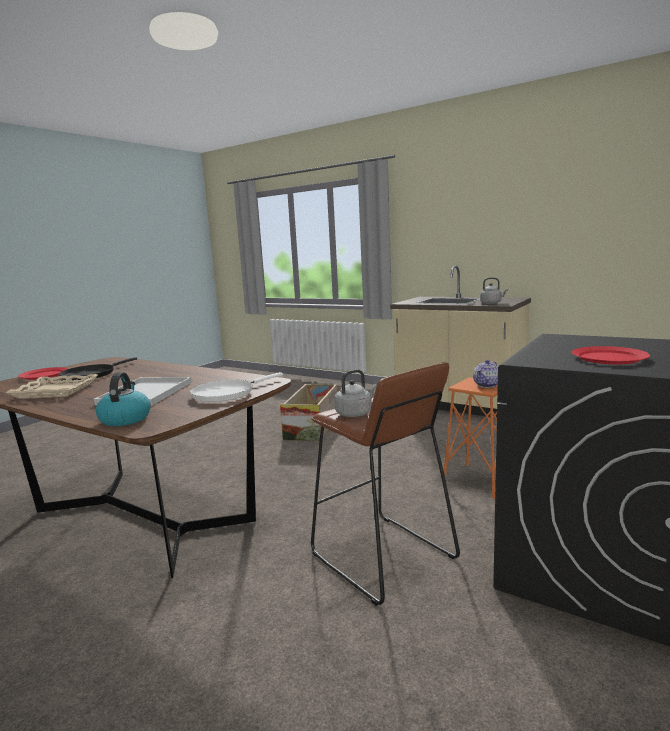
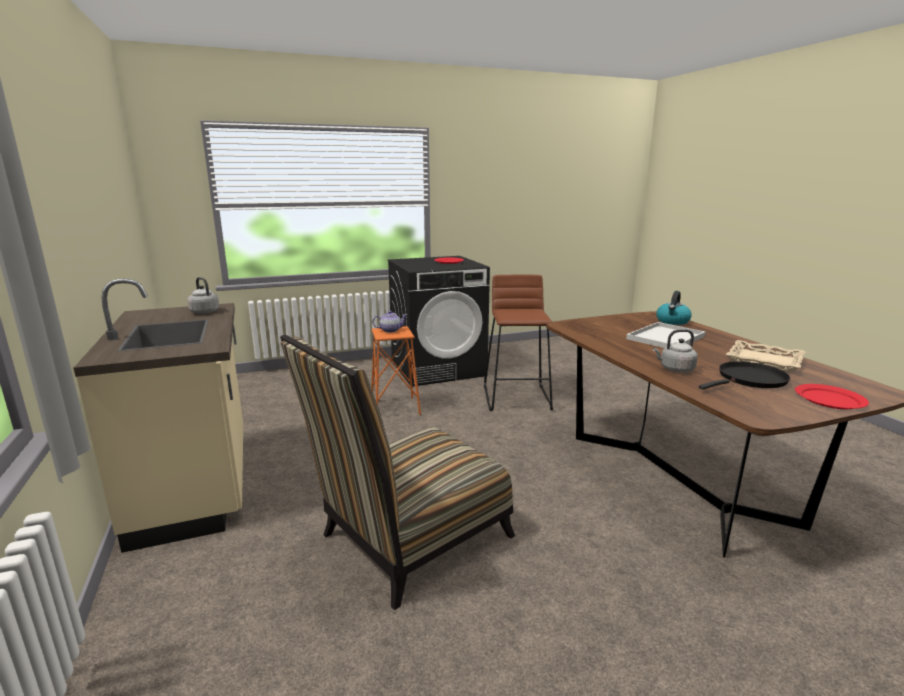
camera: 145 degrees left, 5 degrees up
white frying pan [190,372,283,402] -> none
crate [280,384,337,442] -> chair [280,335,515,610]
grey kettle [334,369,377,417] -> grey kettle moved to [653,329,698,372]

